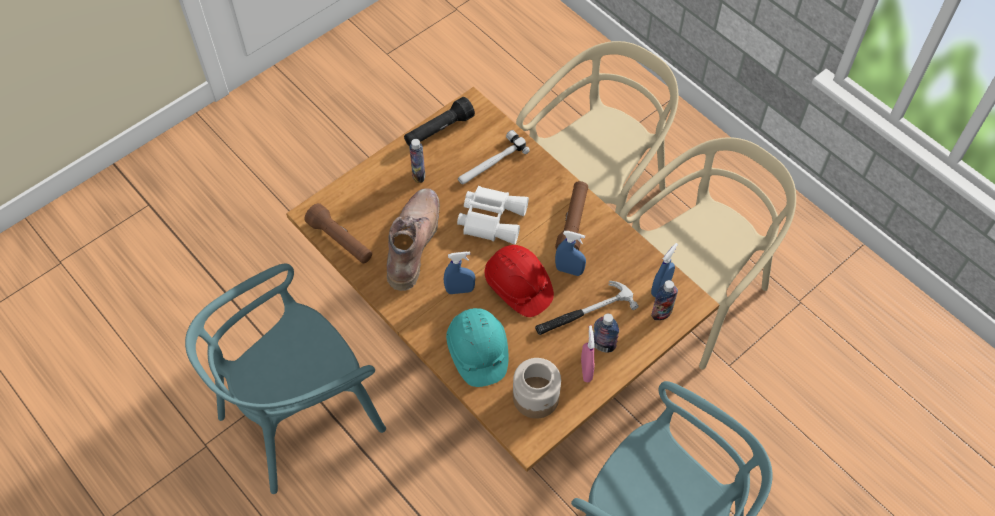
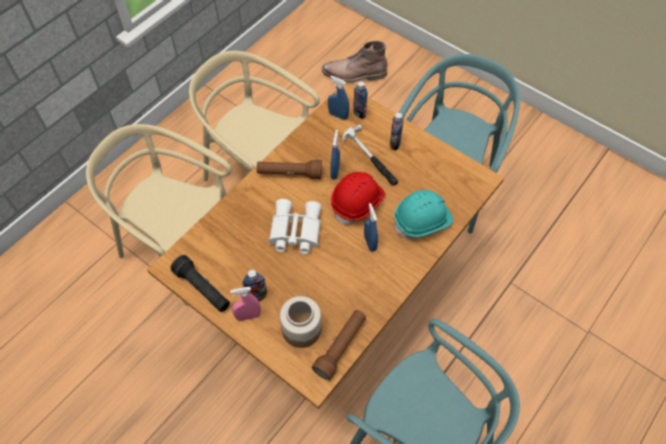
camera: 100 degrees left, 0 degrees up
brown boot [387,188,440,291] -> brown boot moved to [322,41,387,83]
hammer [458,130,530,184] -> none
jar [513,358,561,419] -> jar moved to [280,296,321,348]
pink spray bottle [581,326,595,382] -> pink spray bottle moved to [230,287,261,321]

